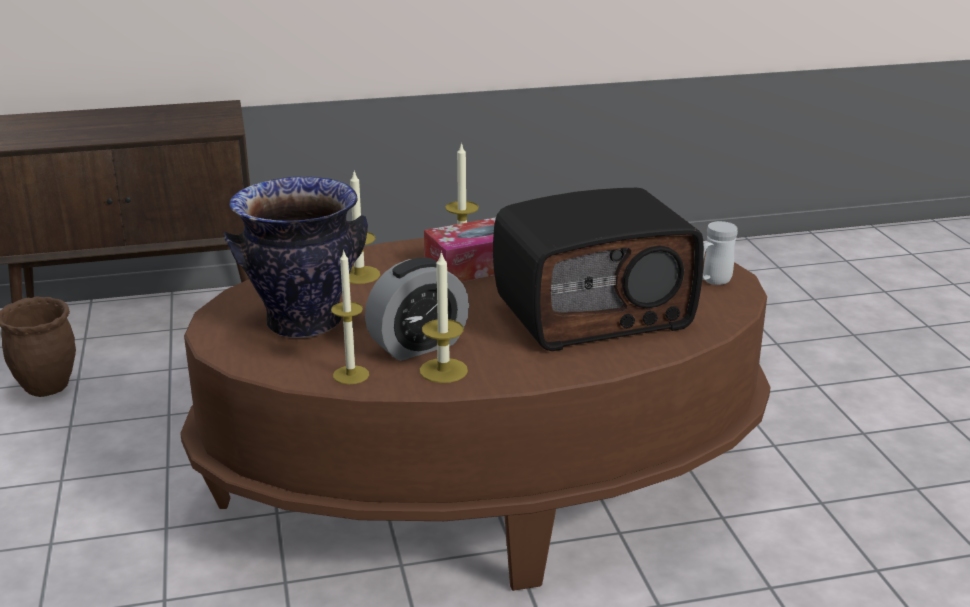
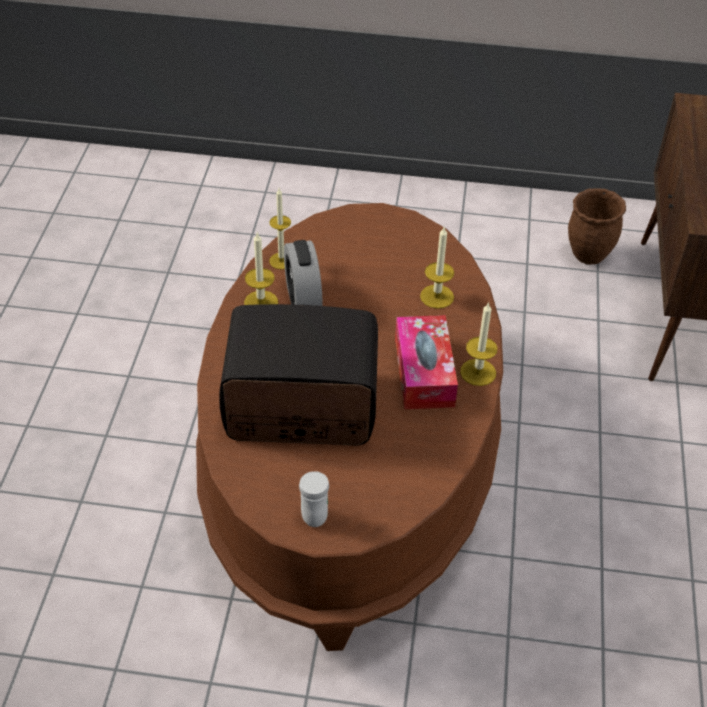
camera: 110 degrees right, 20 degrees up
vase [223,177,368,338] -> none
radio [493,188,704,351] -> radio turned 90 degrees clockwise [219,304,378,446]

